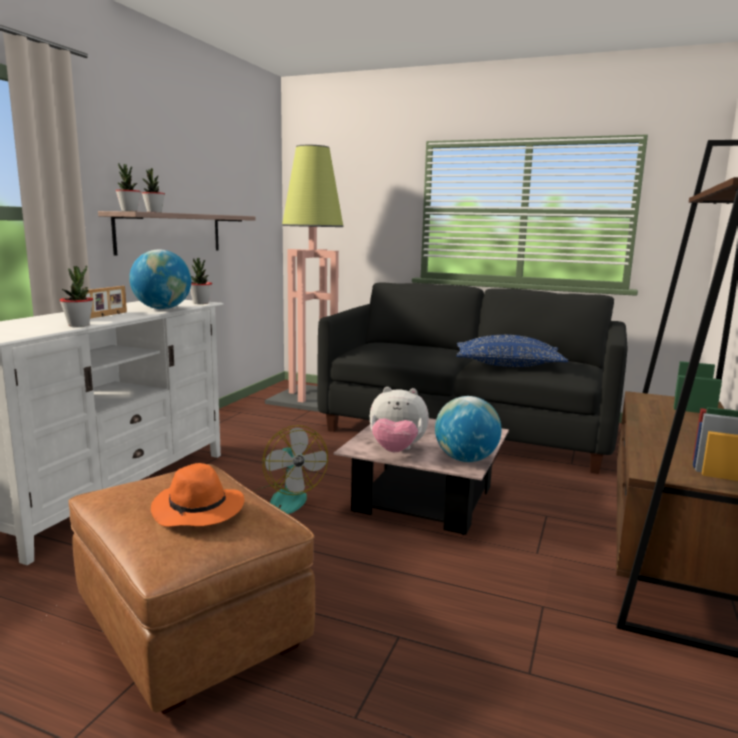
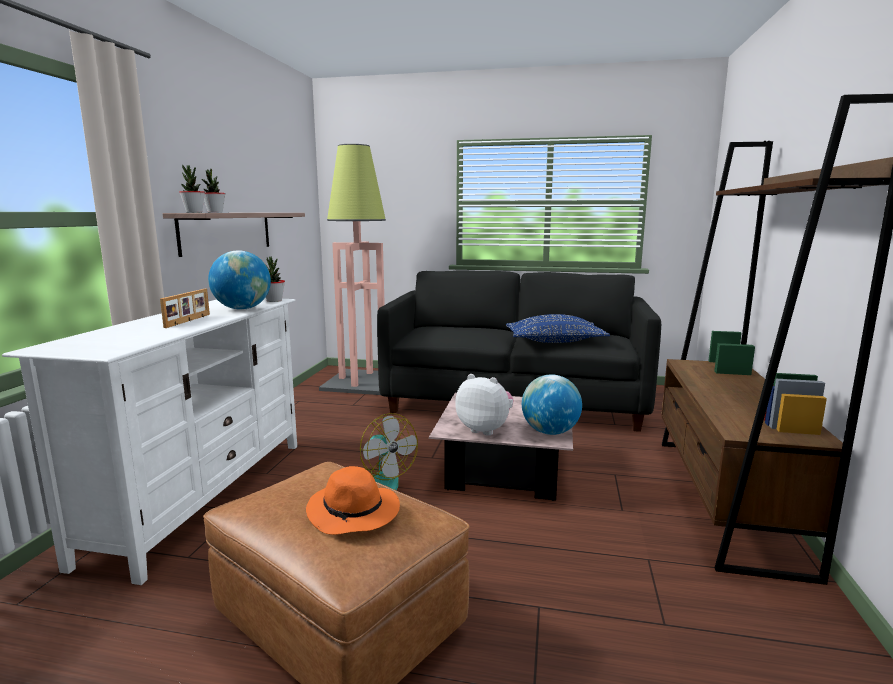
camera: 10 degrees left, 0 degrees up
potted plant [60,265,93,327] -> none
plush toy [370,387,429,452] -> plush toy turned 150 degrees counterclockwise [455,374,514,436]

